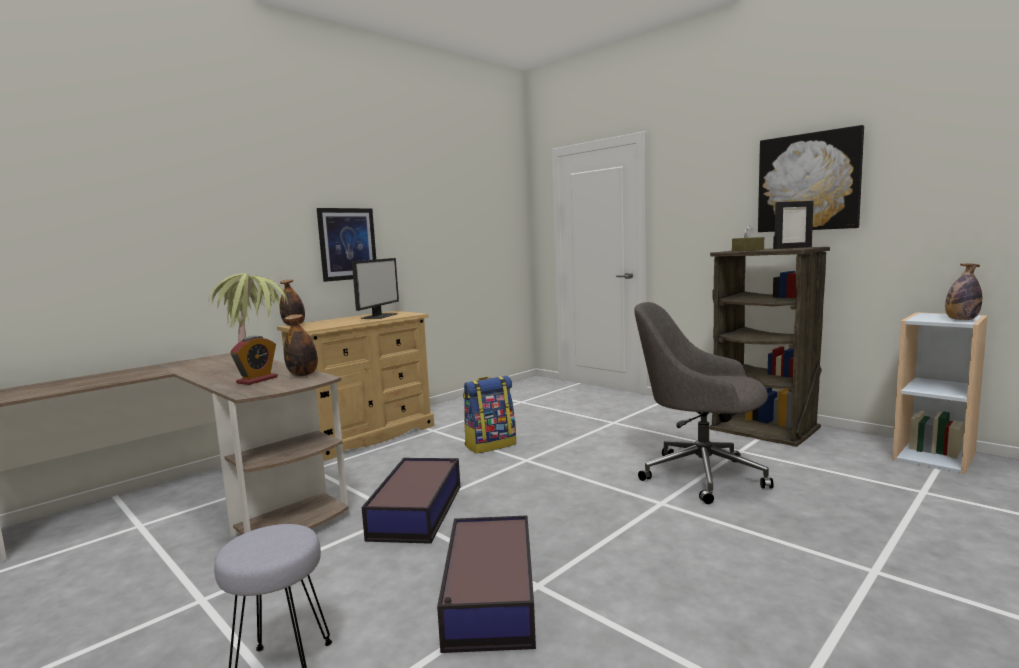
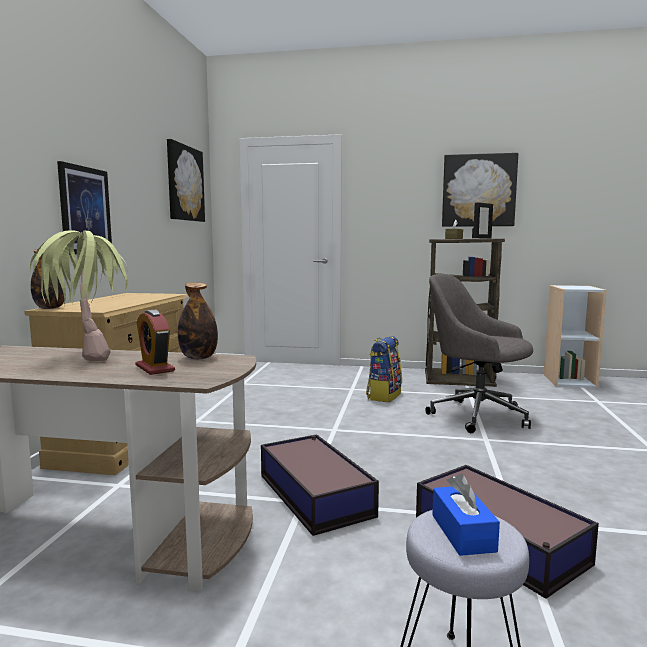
camera: 35 degrees left, 0 degrees up
alarm clock [230,336,278,385] -> alarm clock turned 150 degrees clockwise [136,310,175,375]
monitor [352,258,399,319] -> none
backpack [463,376,516,454] -> backpack moved to [366,336,402,402]
grey office chair [634,302,773,504] -> grey office chair turned 45 degrees clockwise [425,274,533,433]
bottle [945,264,982,320] -> none
none -> picture [167,139,205,222]
none -> blue tissue box [432,474,500,556]

